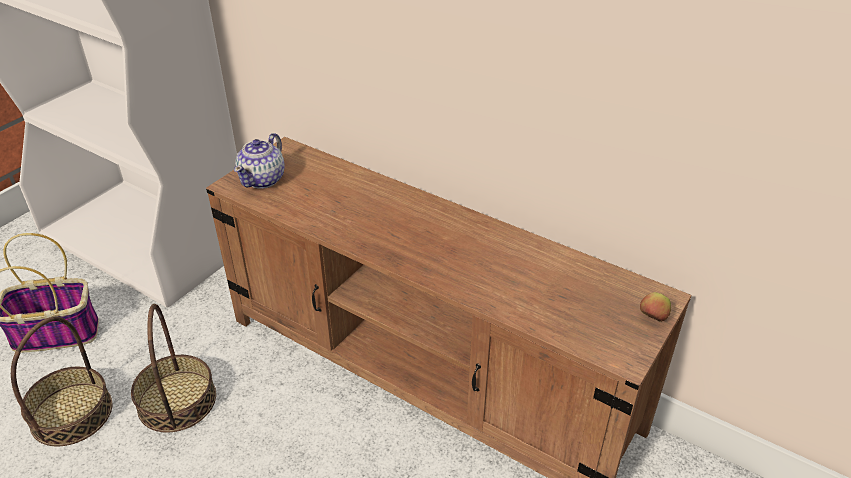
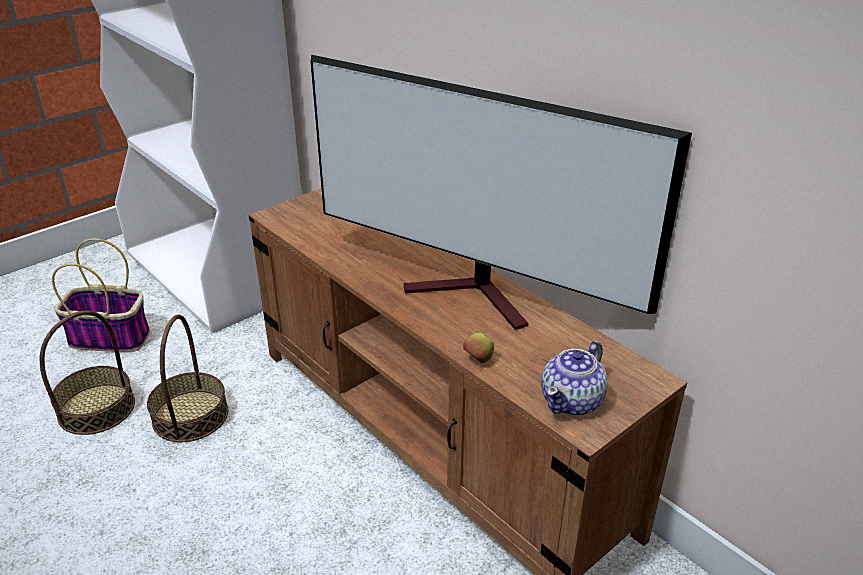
camera: 15 degrees right, 5 degrees down
teapot [234,133,285,189] -> teapot moved to [541,341,608,416]
apple [640,292,671,322] -> apple moved to [463,333,494,363]
none -> television [311,55,692,330]

